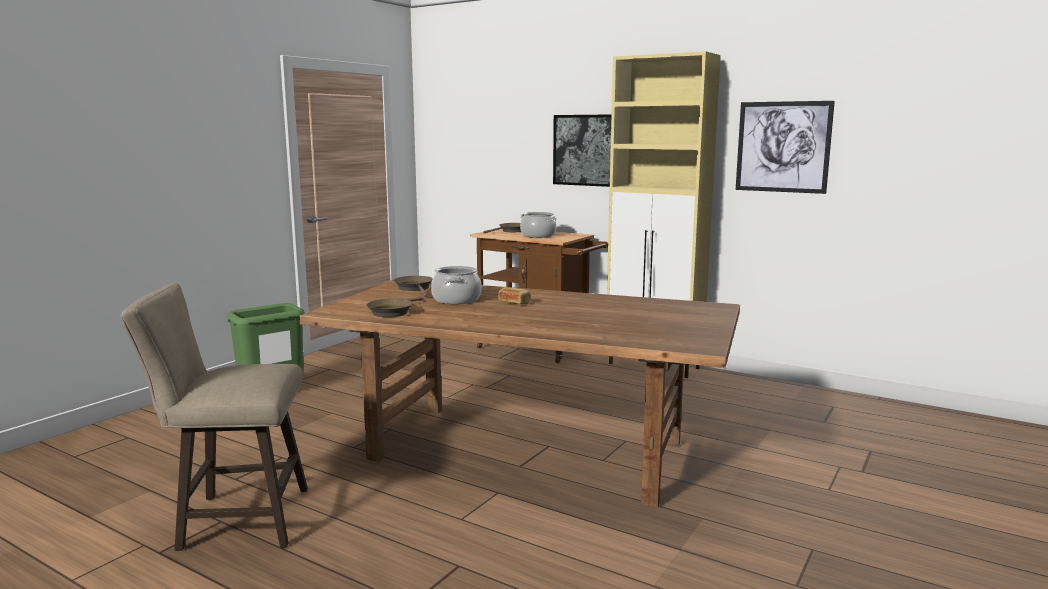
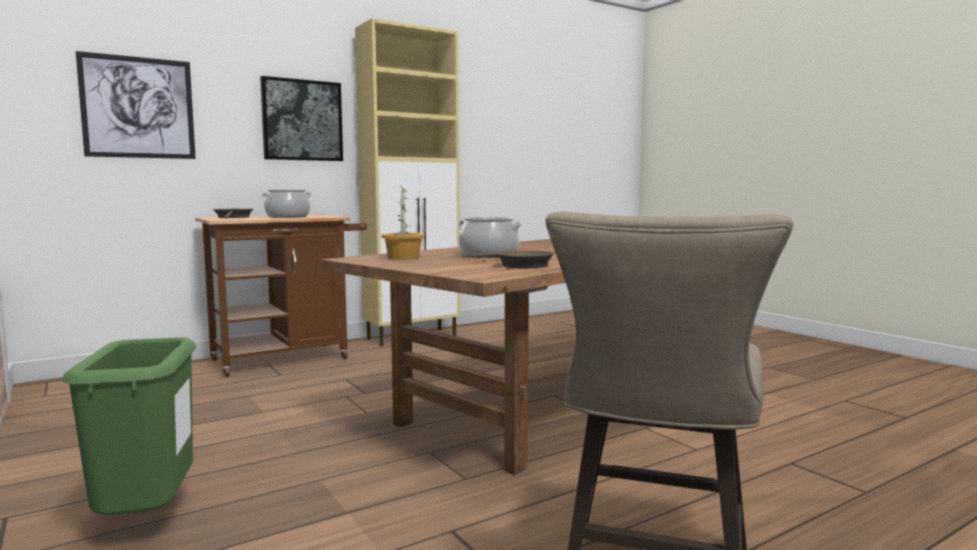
camera: 65 degrees left, 5 degrees down
brown frying pan [394,276,433,297] -> potted plant [382,186,425,260]
bread [498,287,531,304] -> none
picture [736,101,835,194] -> picture moved to [76,51,196,159]

